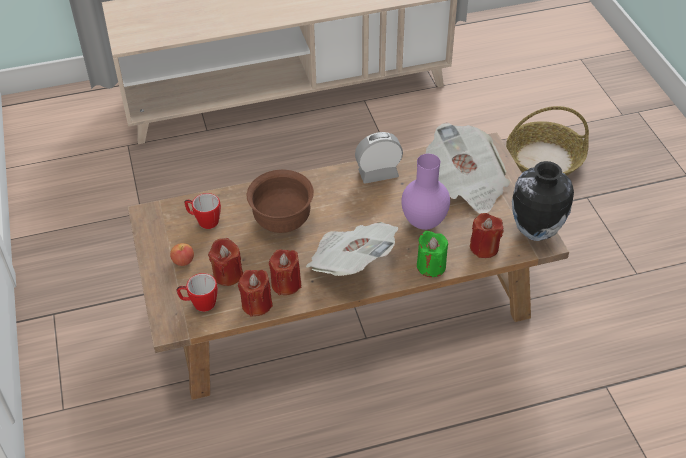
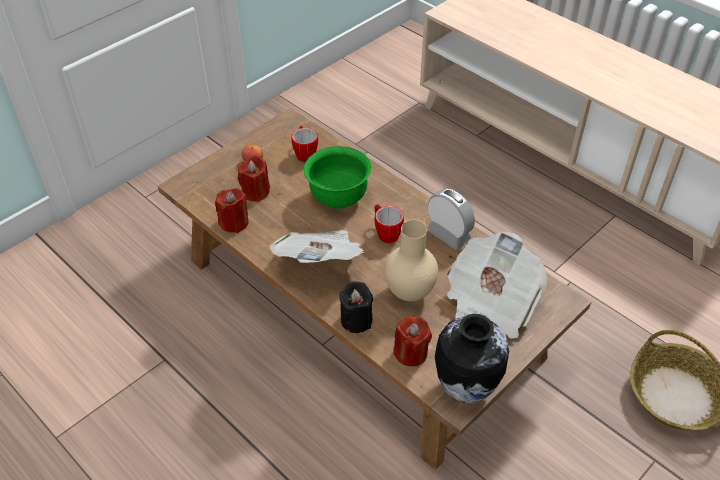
camera: 60 degrees right, 0 degrees up
mug [176,273,218,312] -> mug moved to [374,205,404,243]
brown bowl [247,170,314,233] -> green bowl [304,146,371,209]
red candle [269,249,301,295] -> none
purple vase [401,154,450,230] -> beige vase [384,220,438,302]
green candle [417,231,448,277] -> black candle [339,281,373,333]

